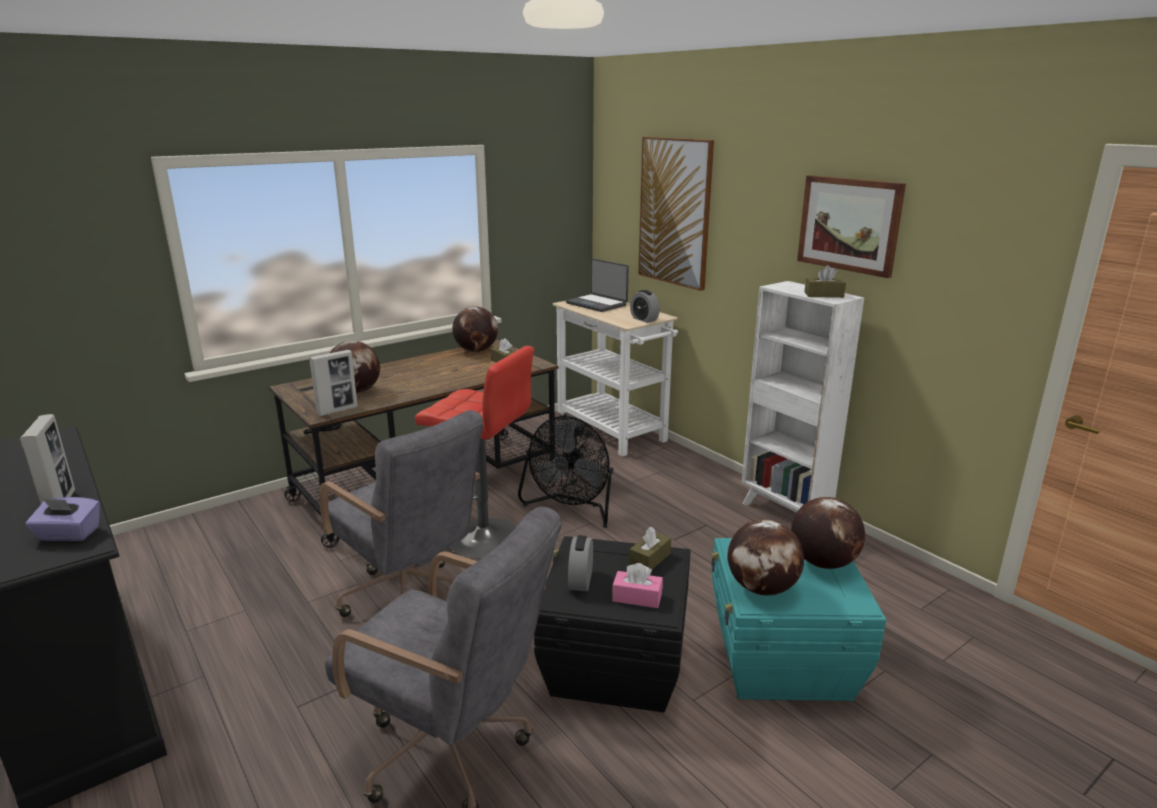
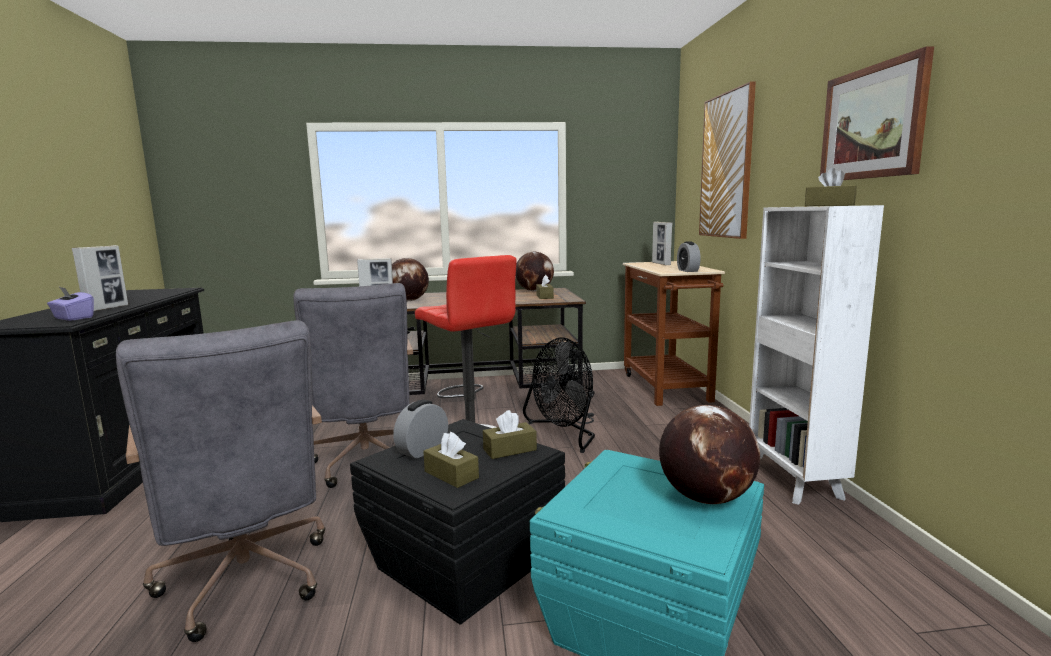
camera: 30 degrees right, 10 degrees down
white cart [553,301,678,457] -> brown cart [623,261,725,406]
laptop [566,259,629,312] -> picture frame [652,222,672,265]
pink tissue box [612,563,663,608] -> brown tissue box [423,432,479,488]
globe [727,519,804,596] -> none

